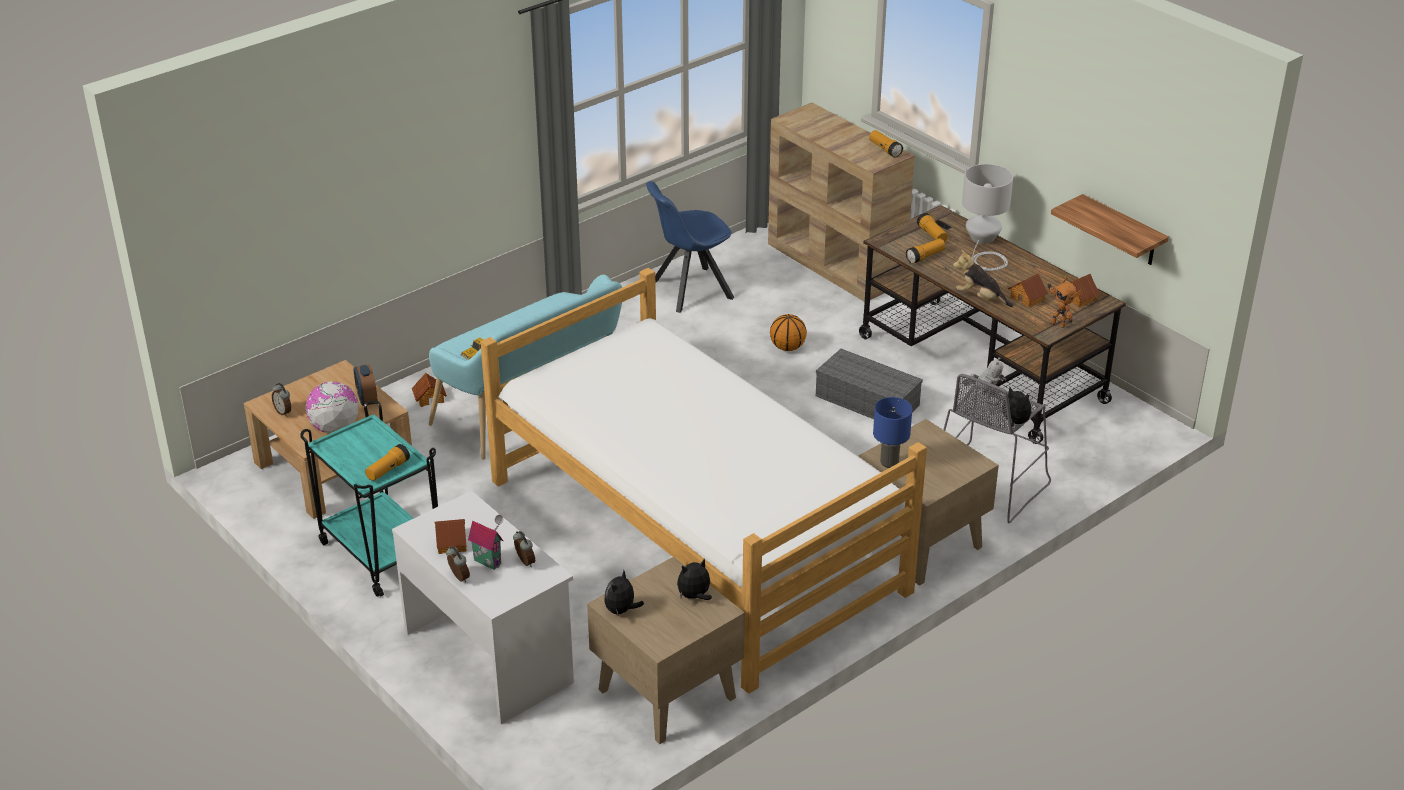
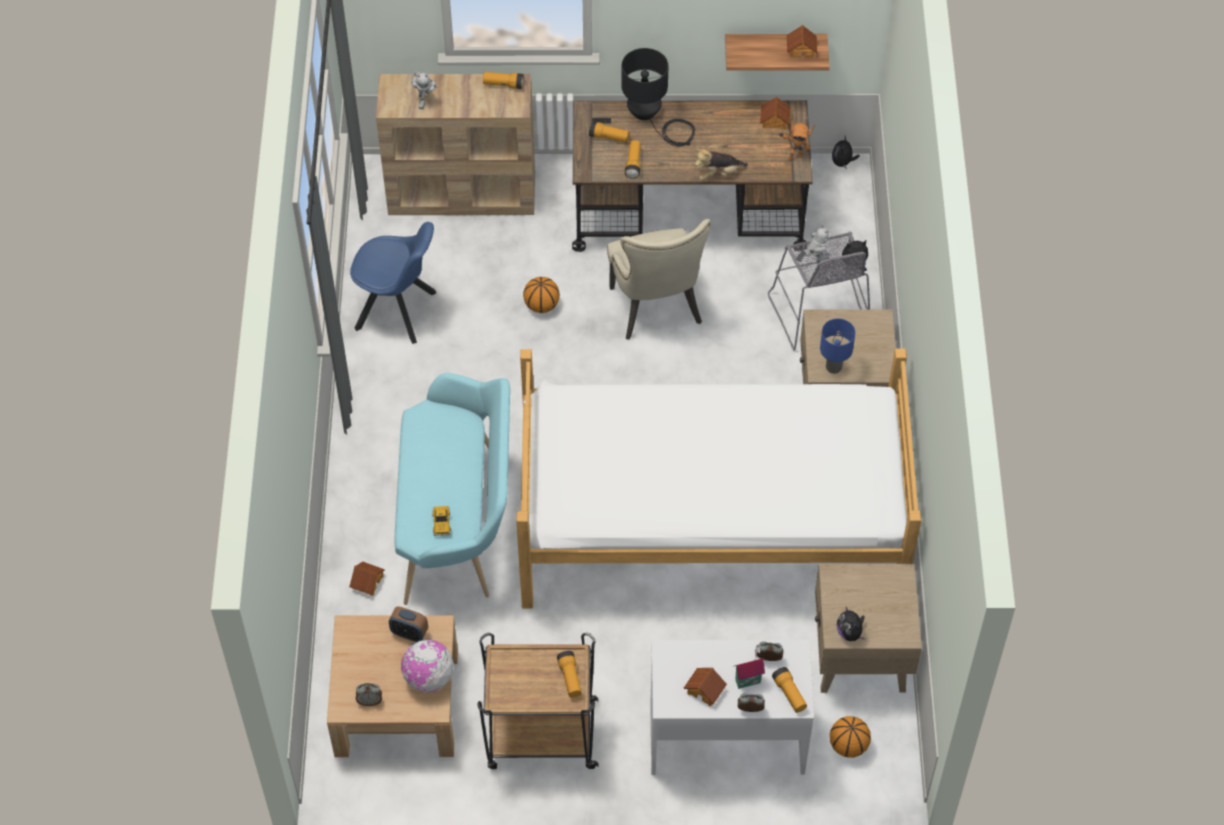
camera: 50 degrees left, 20 degrees up
turquoise cart [300,401,438,597] -> brown cart [477,633,599,769]
blue chair [646,181,735,313] -> blue chair turned 90 degrees counterclockwise [350,222,436,344]
plush toy [677,559,712,600] -> plush toy moved to [832,136,860,169]
grey storage box [816,349,923,419] -> beige chair [607,219,710,340]
white table lamp [962,164,1013,271] -> black table lamp [621,48,695,146]
toy house [1008,274,1048,308] -> toy house moved to [787,25,817,58]
none -> toy robot [411,70,437,109]
none -> flashlight [772,667,807,713]
none -> basketball [830,716,871,758]

